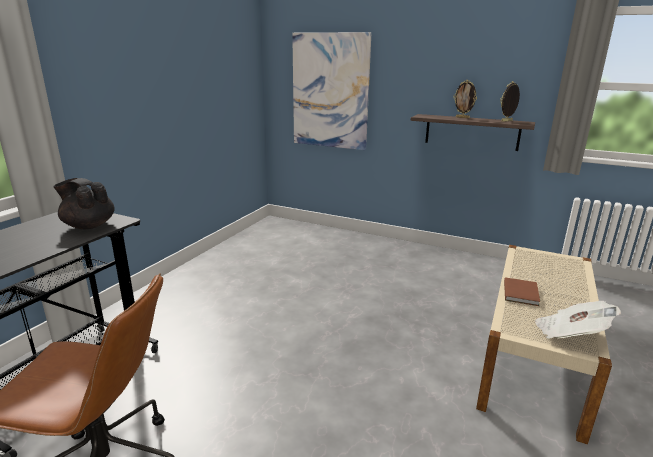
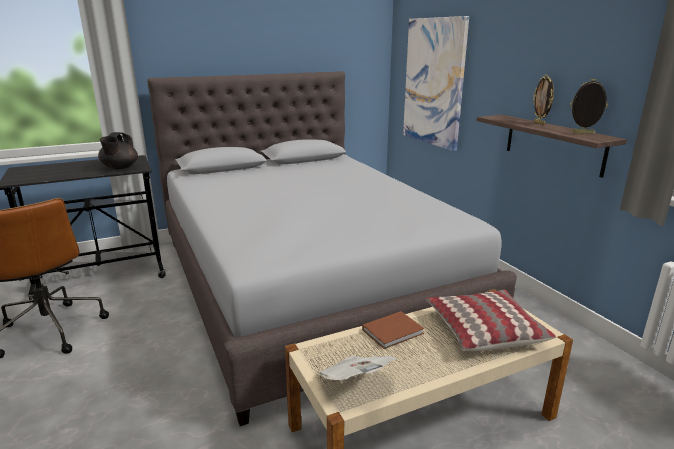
camera: 40 degrees right, 0 degrees up
black teapot [53,178,115,229] -> black teapot turned 150 degrees counterclockwise [98,132,138,169]
none -> grey bed [147,71,517,426]
none -> pillow [426,290,556,351]

